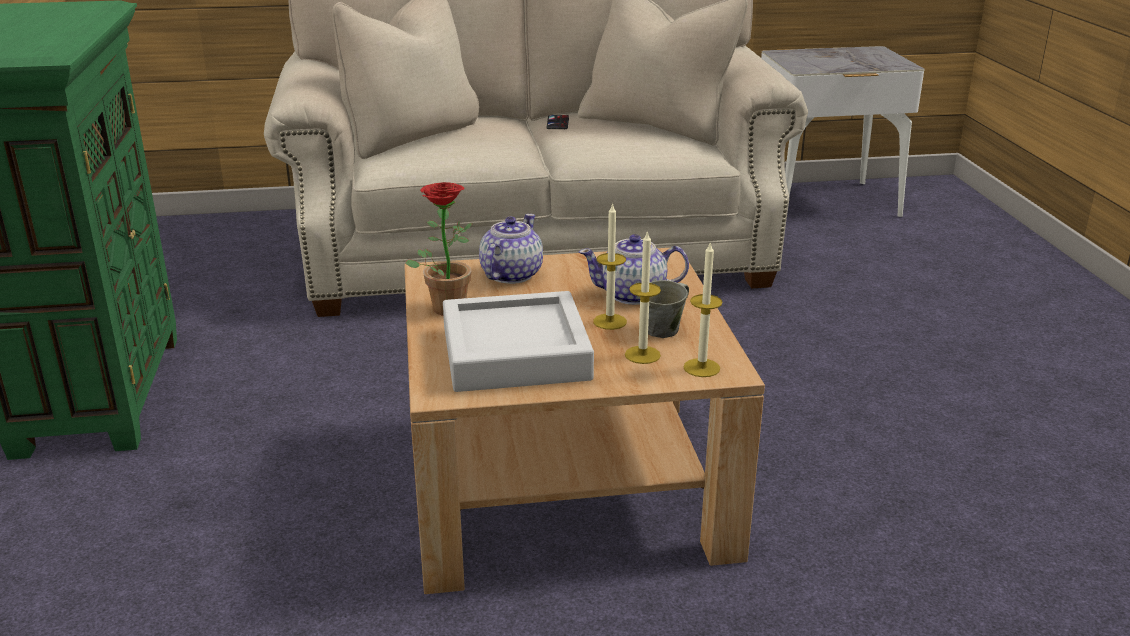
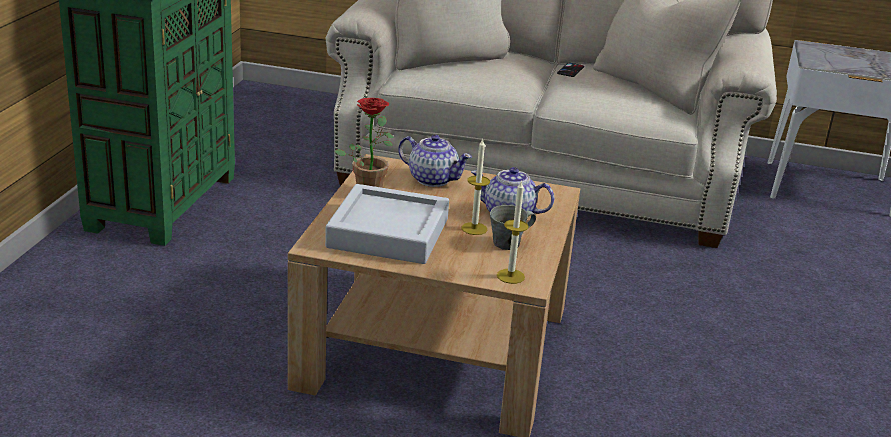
camera: 20 degrees right, 0 degrees up
teapot [479,214,543,284] -> teapot turned 75 degrees clockwise [398,135,472,187]
candle [625,230,661,364] -> none

